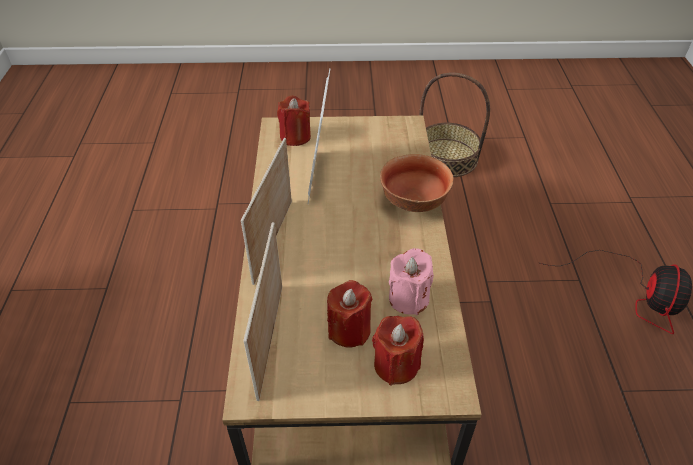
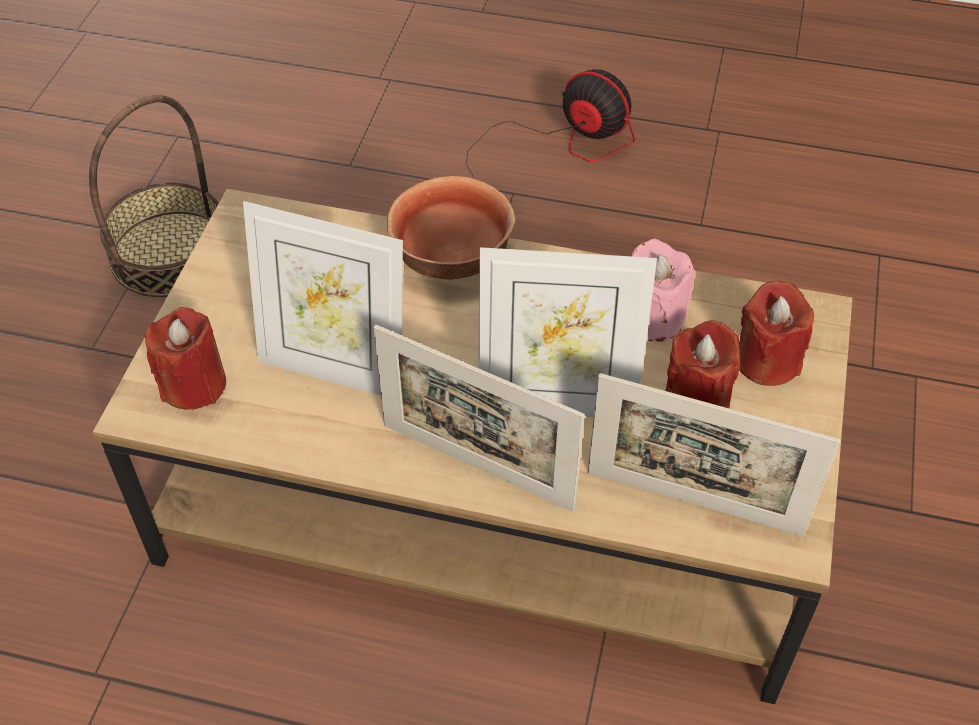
camera: 75 degrees left, 5 degrees up
none -> picture frame [478,247,657,417]

